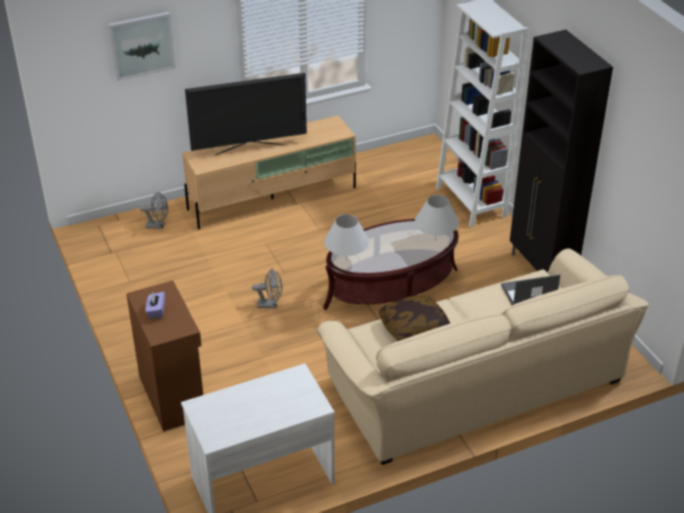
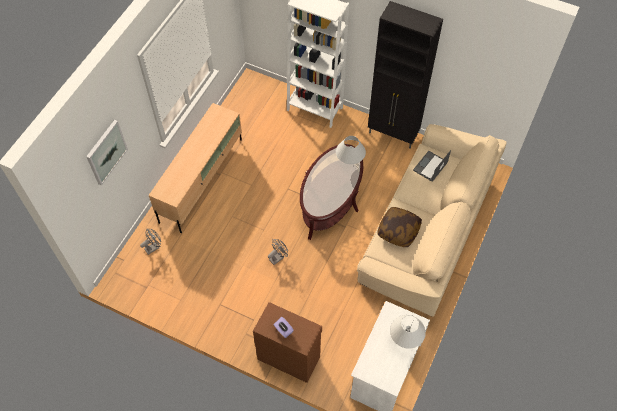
camera: 40 degrees left, 20 degrees up
television [185,73,307,155] -> none
white table lamp [324,214,369,261] -> white table lamp moved to [390,315,426,349]

